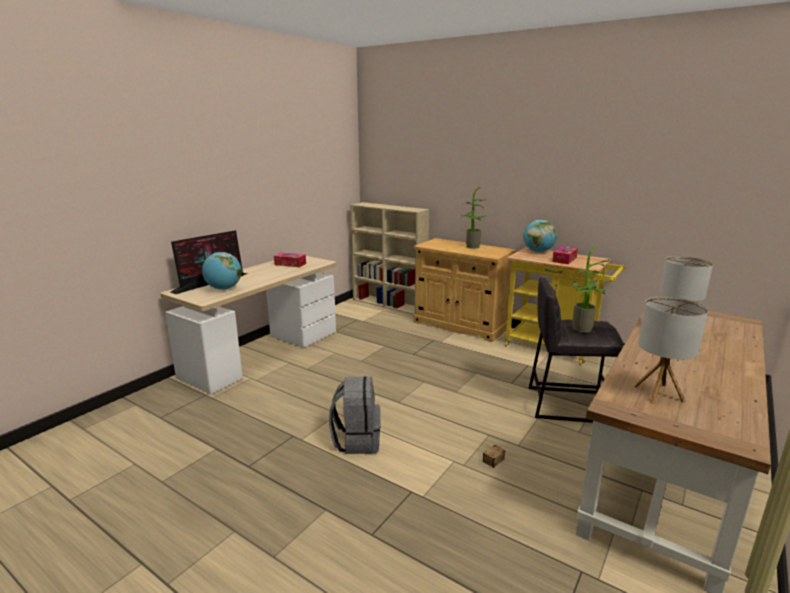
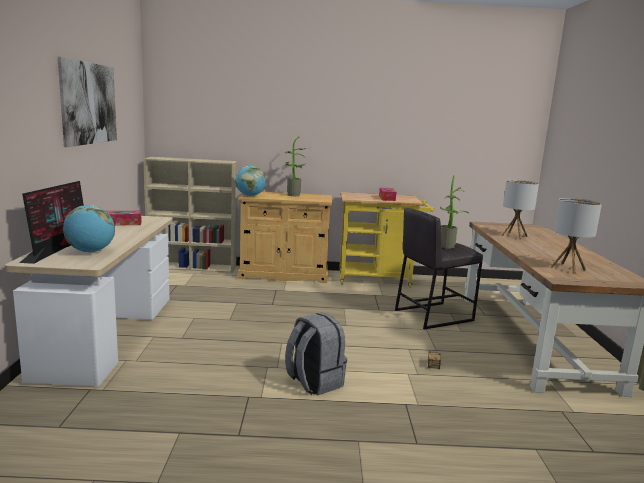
camera: 35 degrees left, 5 degrees down
globe [523,220,557,252] -> globe moved to [235,166,266,196]
none -> picture [58,57,117,147]

